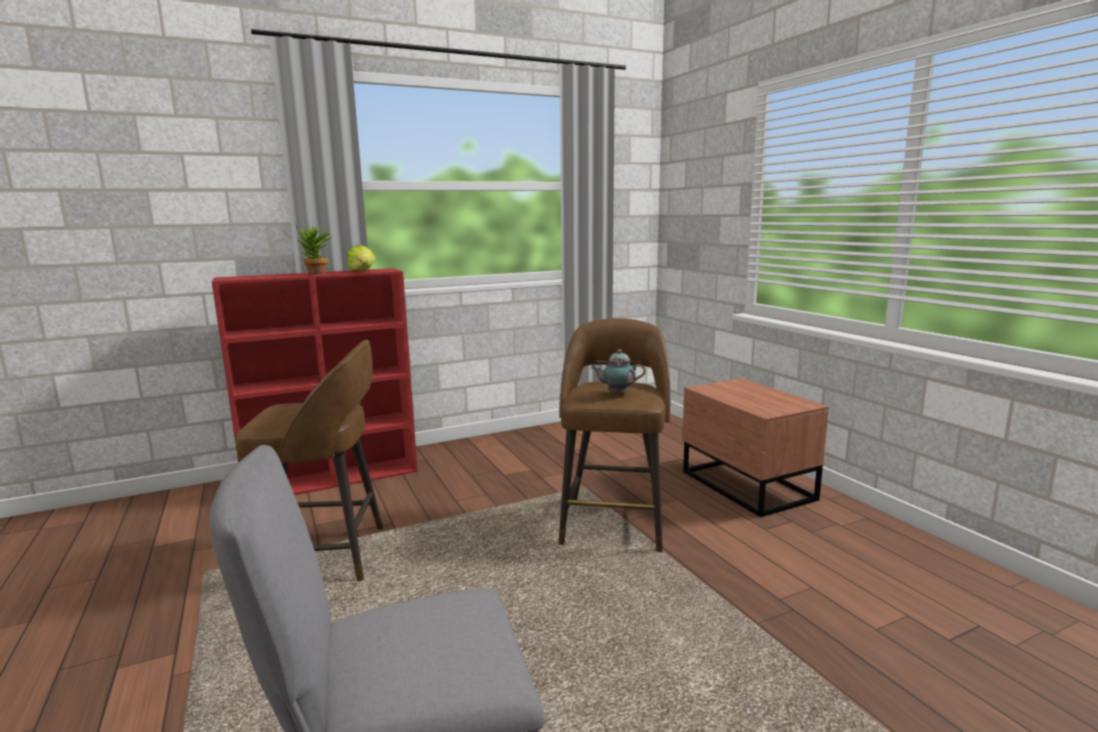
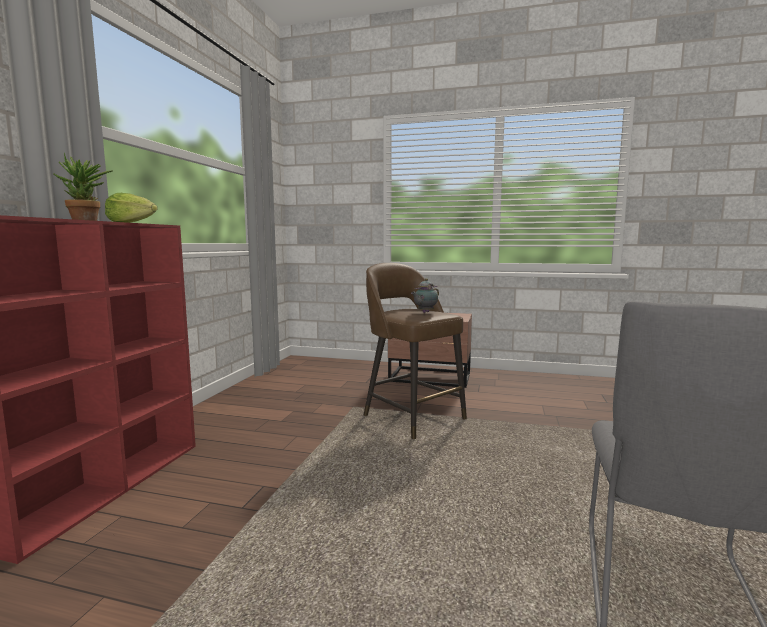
camera: 50 degrees left, 5 degrees down
brown stool [235,340,383,581] -> none

